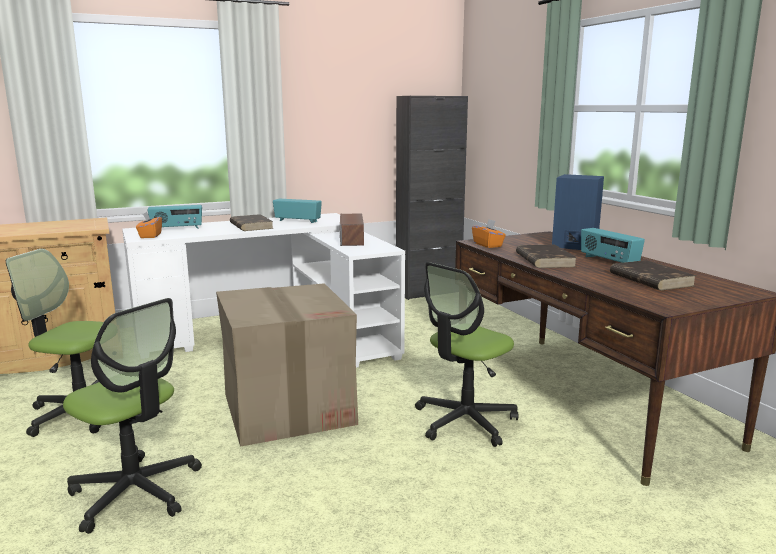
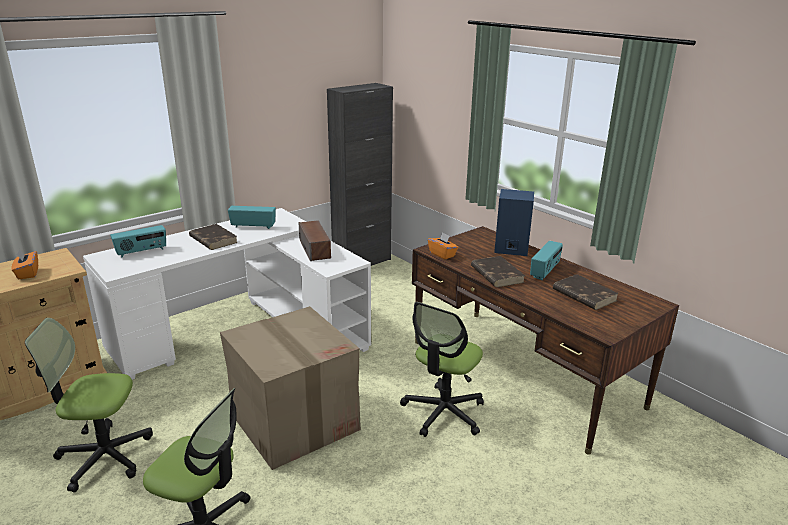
camera: 15 degrees left, 10 degrees up
orange tissue box [136,212,162,238] -> orange tissue box moved to [11,249,38,279]
radio [581,228,645,263] -> radio turned 105 degrees counterclockwise [530,241,563,280]

